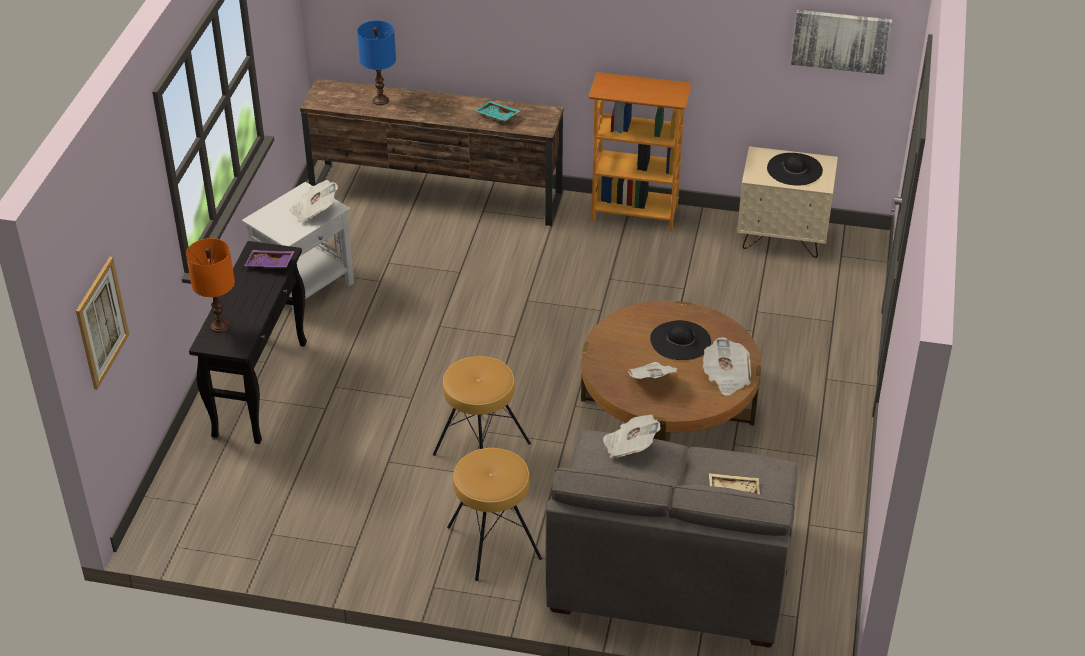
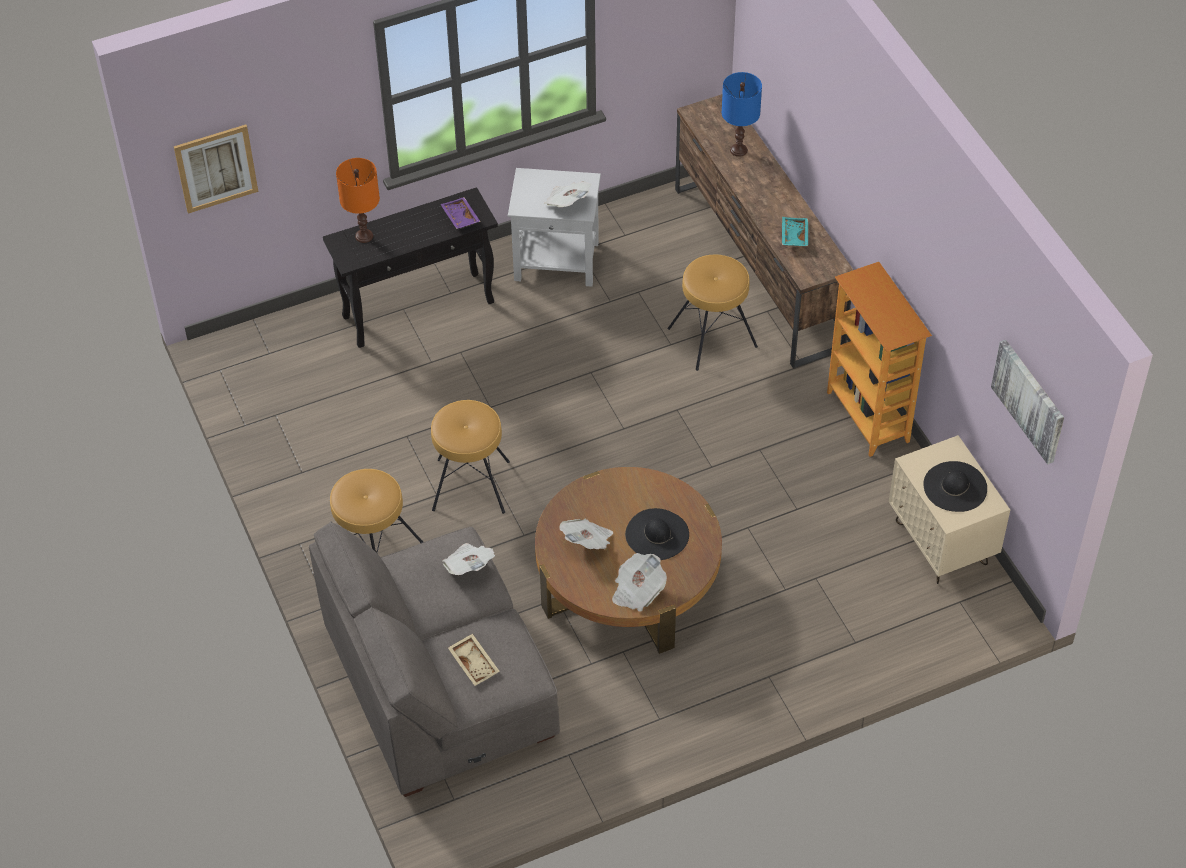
camera: 55 degrees right, 10 degrees up
none -> brown stool [668,254,758,371]

